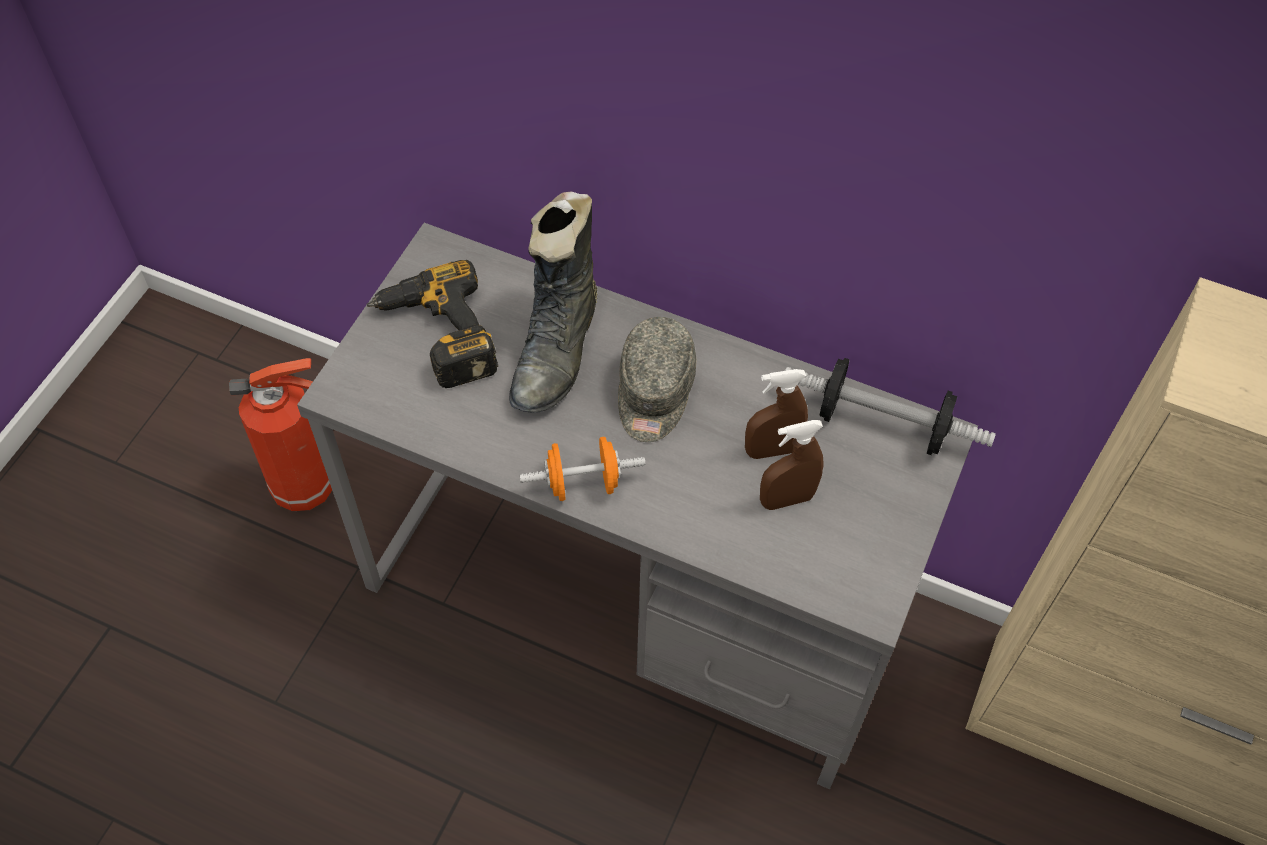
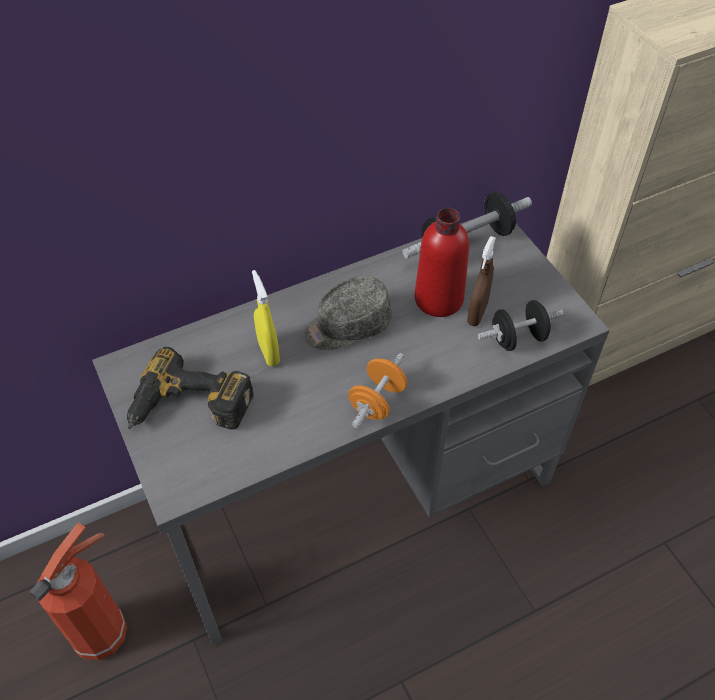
camera: 50 degrees left, 5 degrees down
black boot [509,191,597,413] -> yellow spray bottle [252,270,280,366]
grey cap [618,317,697,442] -> grey cap turned 105 degrees clockwise [304,276,392,350]
brown spray bottle [745,369,808,459] -> red bottle [415,208,469,317]
none -> black dumbbell [477,300,564,351]

